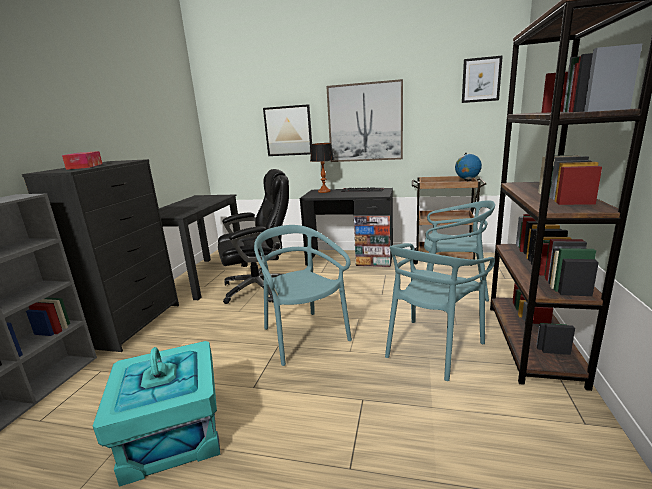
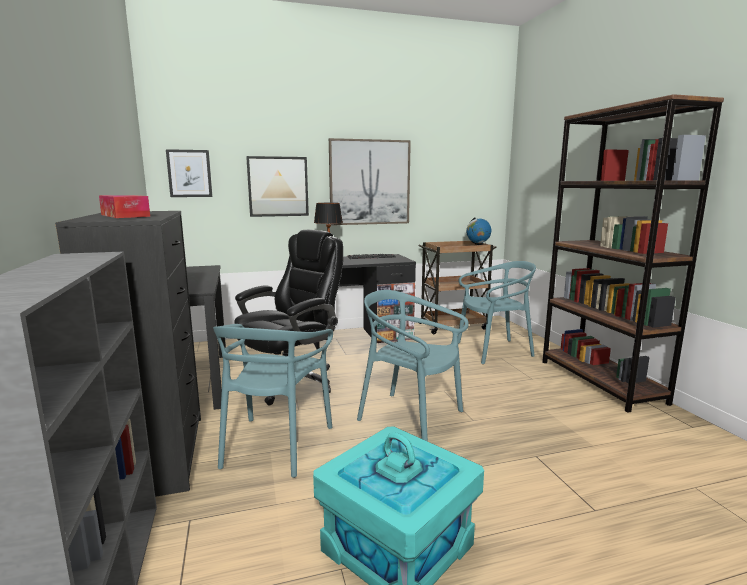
camera: 30 degrees left, 5 degrees down
turquoise chair [385,243,495,381] -> turquoise chair moved to [213,324,333,478]
picture [462,55,503,103] -> picture moved to [166,149,212,197]

